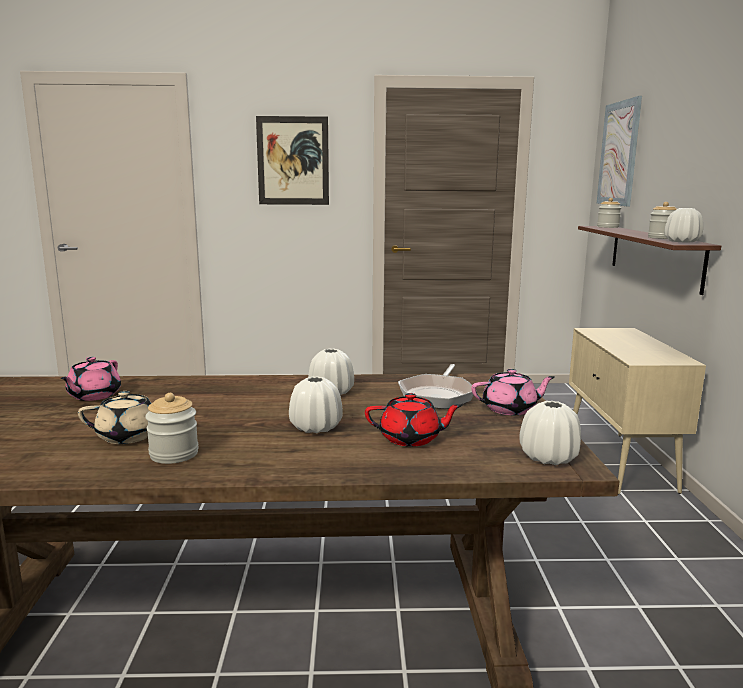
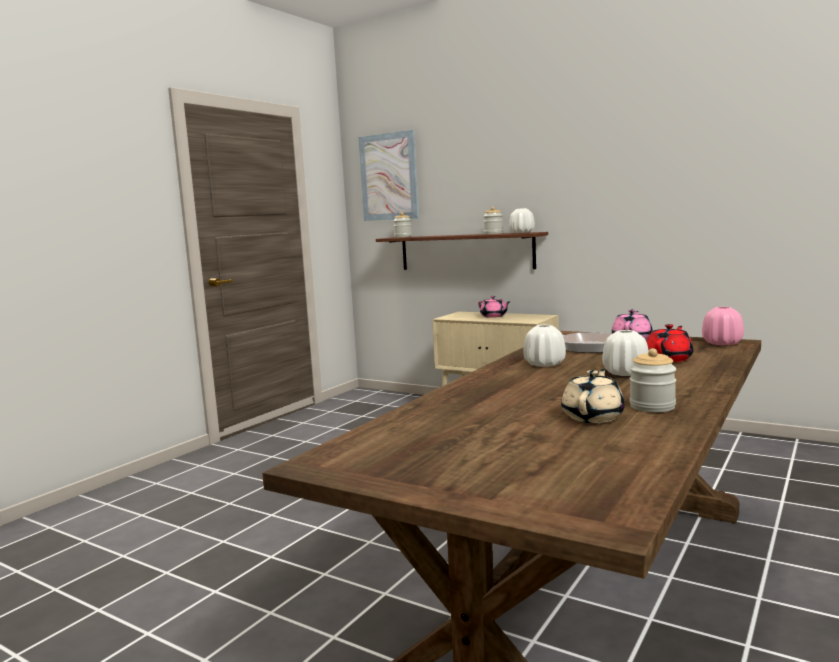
camera: 55 degrees left, 5 degrees down
pink teapot [60,357,121,401] -> pink teapot moved to [478,296,510,318]
picture [256,116,329,205] -> none
white vase [519,401,581,465] -> pink vase [702,307,744,345]

